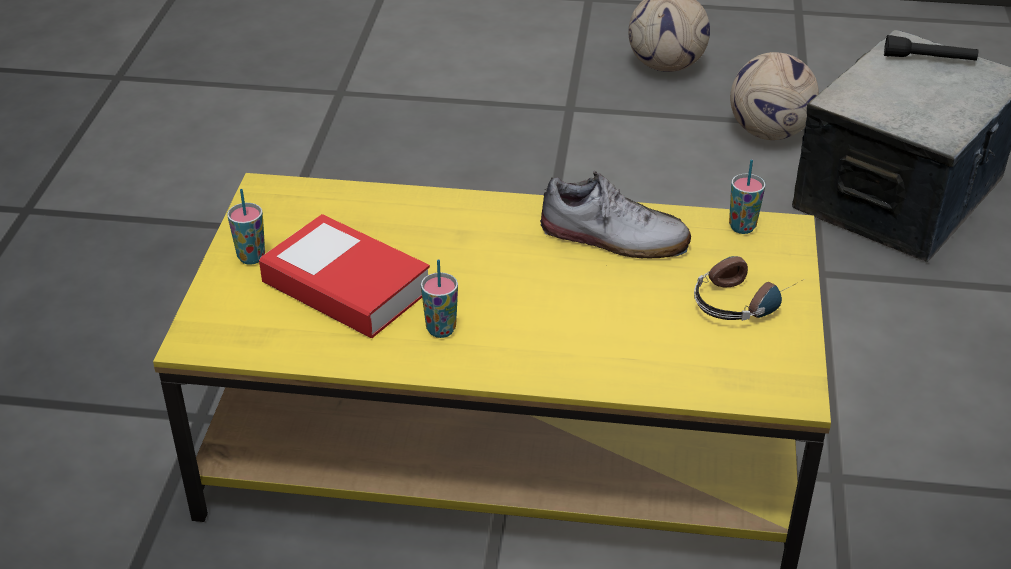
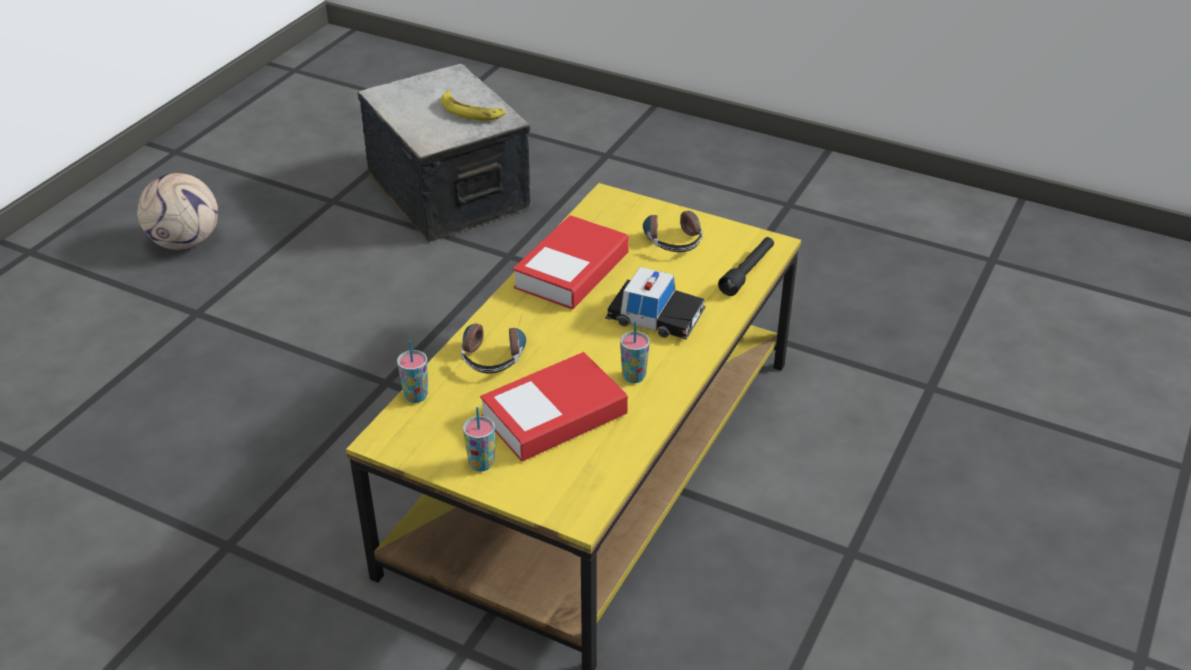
camera: 70 degrees left, 0 degrees up
shoe [540,171,691,266] -> book [513,215,629,309]
cup [729,159,765,234] -> cup moved to [397,340,428,403]
football [730,52,819,140] -> none
black flashlight [884,35,978,61] -> black flashlight moved to [718,237,774,296]
none -> banana [441,90,506,121]
none -> headphones [461,315,526,373]
none -> toy car [605,267,706,340]

